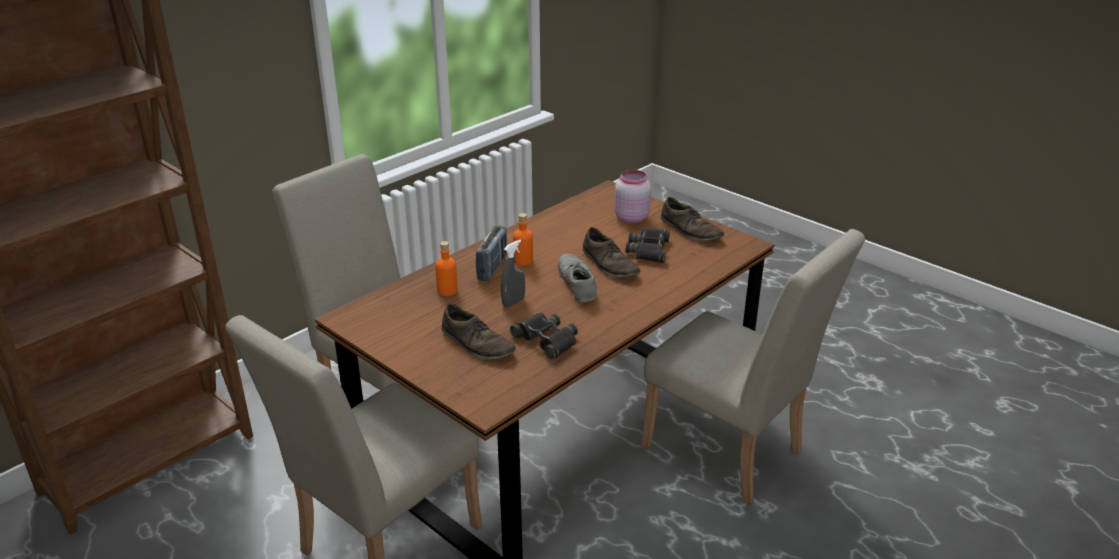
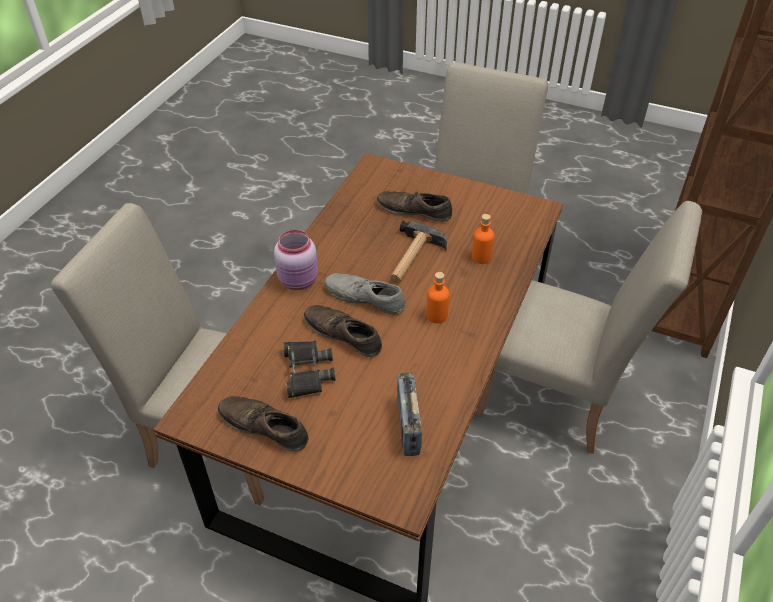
camera: 160 degrees right, 15 degrees up
radio [476,226,507,281] -> radio moved to [397,372,422,456]
grey spray bottle [501,240,525,307] -> hammer [390,221,447,284]
black binoculars [510,313,578,359] -> none
grey shoe [558,254,597,303] -> grey shoe turned 150 degrees clockwise [324,273,406,315]
pink jar [614,170,651,223] -> pink jar moved to [274,230,318,290]

